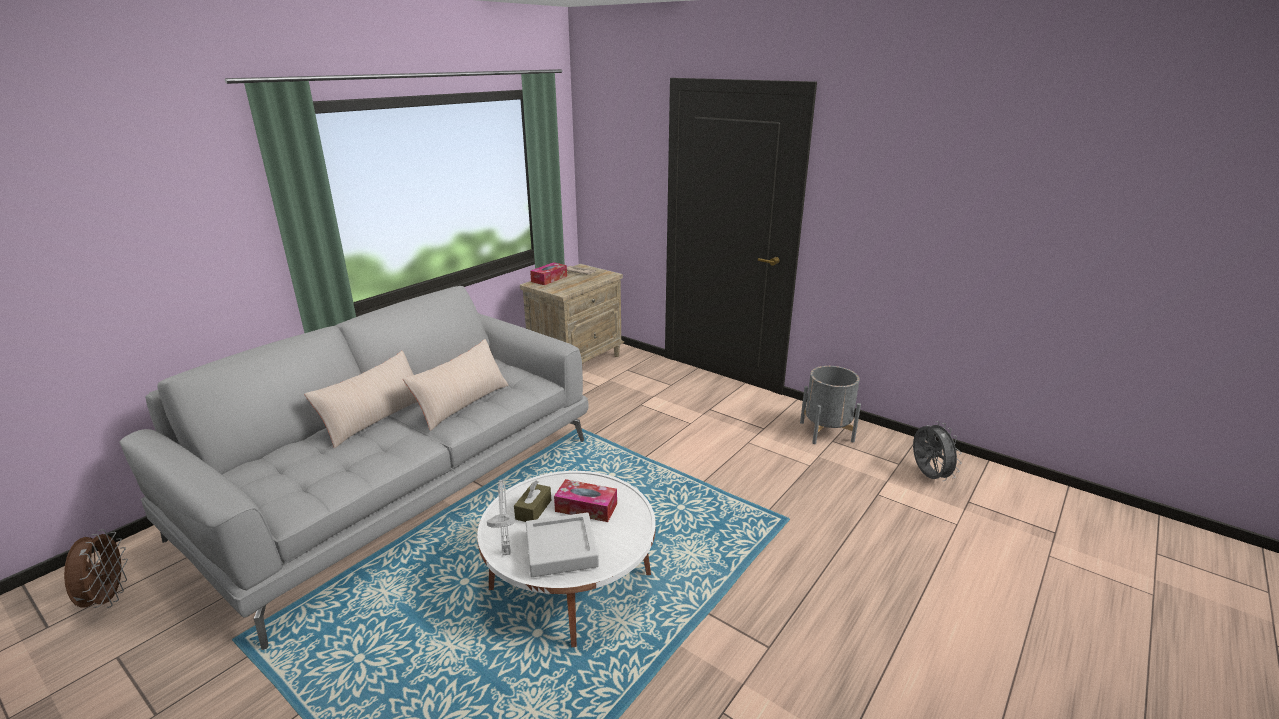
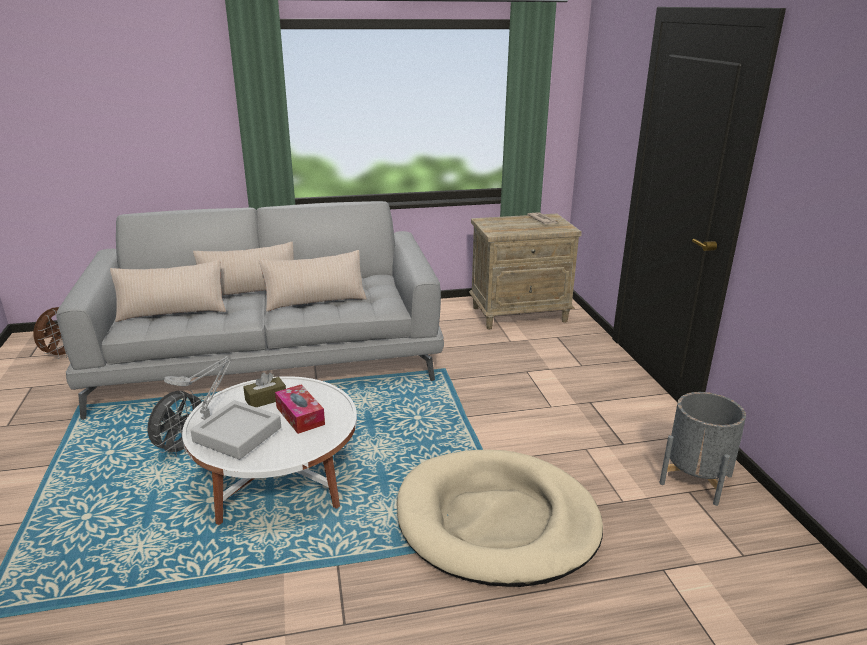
camera: 40 degrees right, 0 degrees up
tissue box [530,262,567,285] -> none
grey fan [913,421,962,481] -> grey fan moved to [147,390,204,457]
none -> beige pillow [110,260,226,322]
none -> beige dog bed [397,449,603,587]

